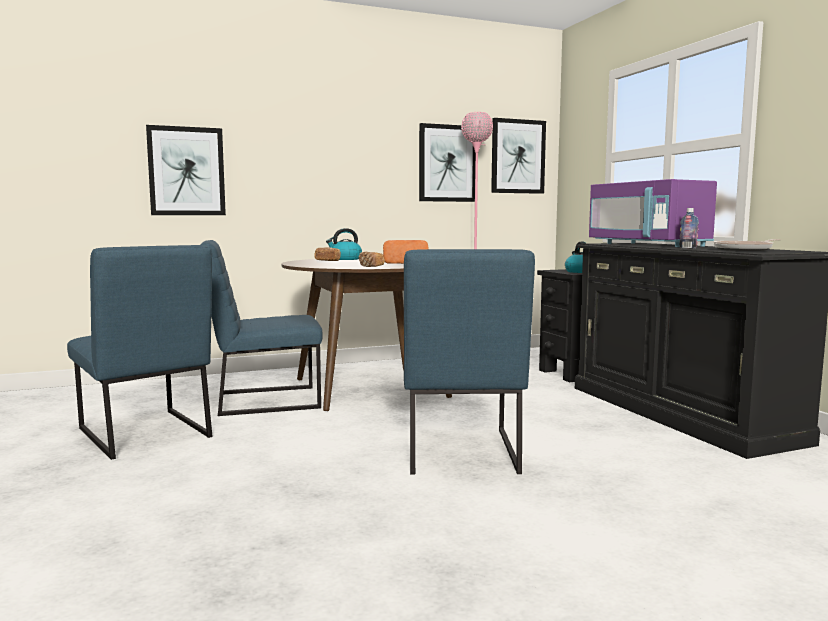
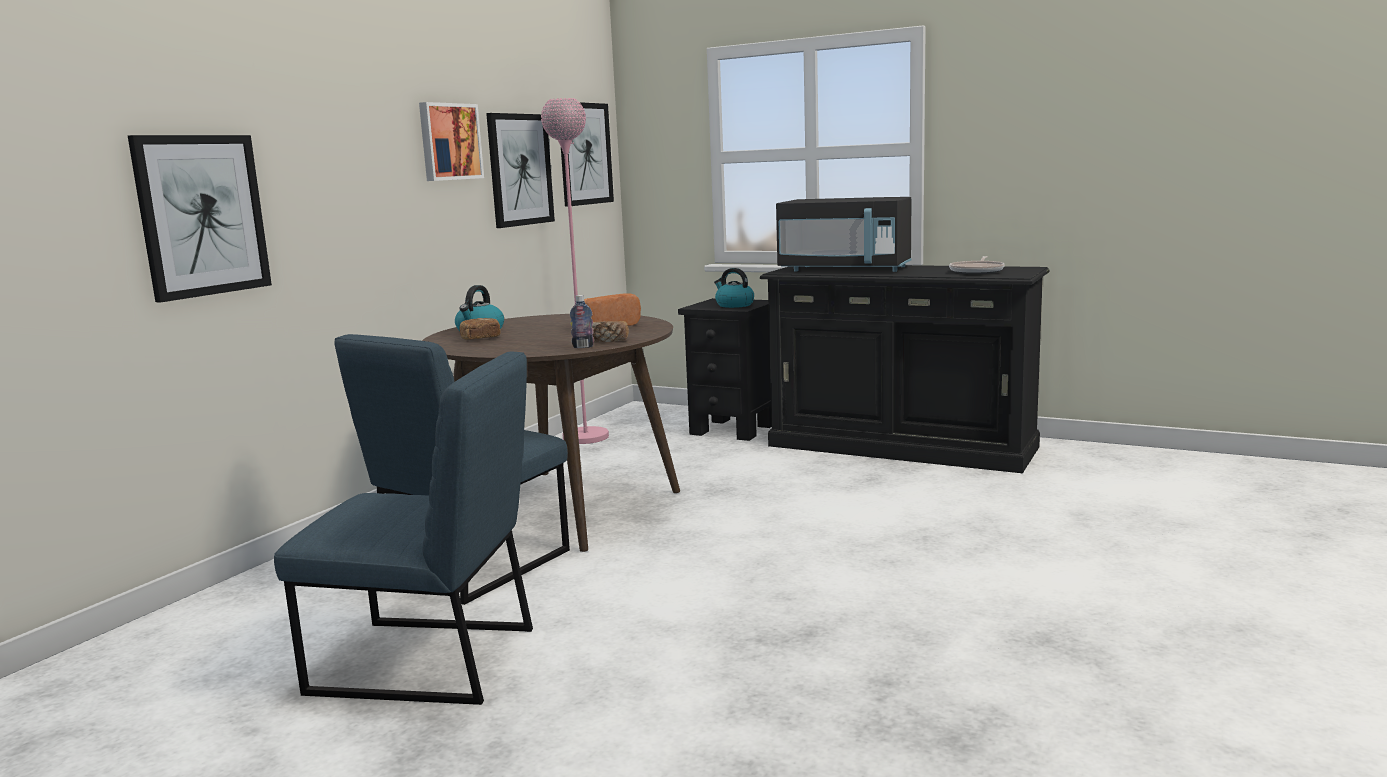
camera: 40 degrees left, 5 degrees up
blue chair [404,249,535,474] -> none
purple microwave [589,179,717,247] -> black microwave [776,197,912,272]
bottle [679,208,699,249] -> bottle moved to [570,295,594,348]
none -> picture [419,102,484,181]

